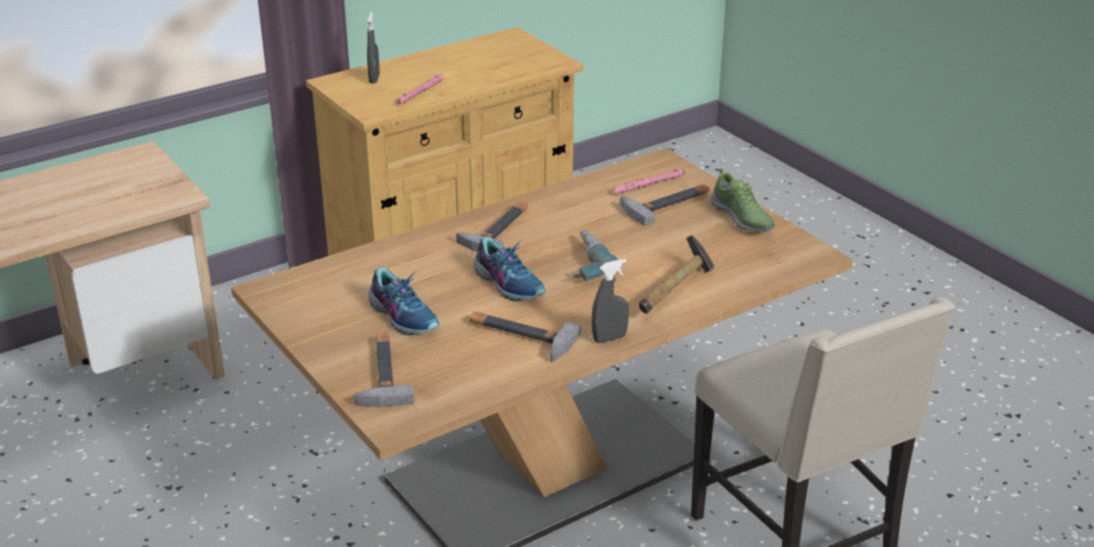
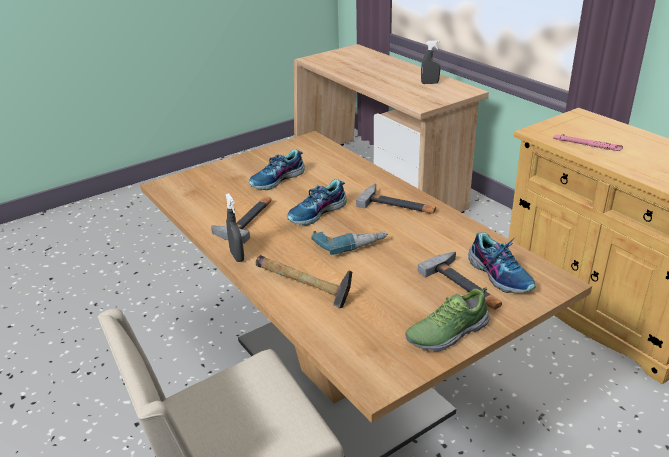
camera: 90 degrees right, 0 degrees up
hammer [353,332,414,407] -> none
grey spray bottle [367,11,380,83] -> grey spray bottle moved to [421,40,440,84]
pink flashlight [615,169,685,195] -> shoe [468,232,536,293]

